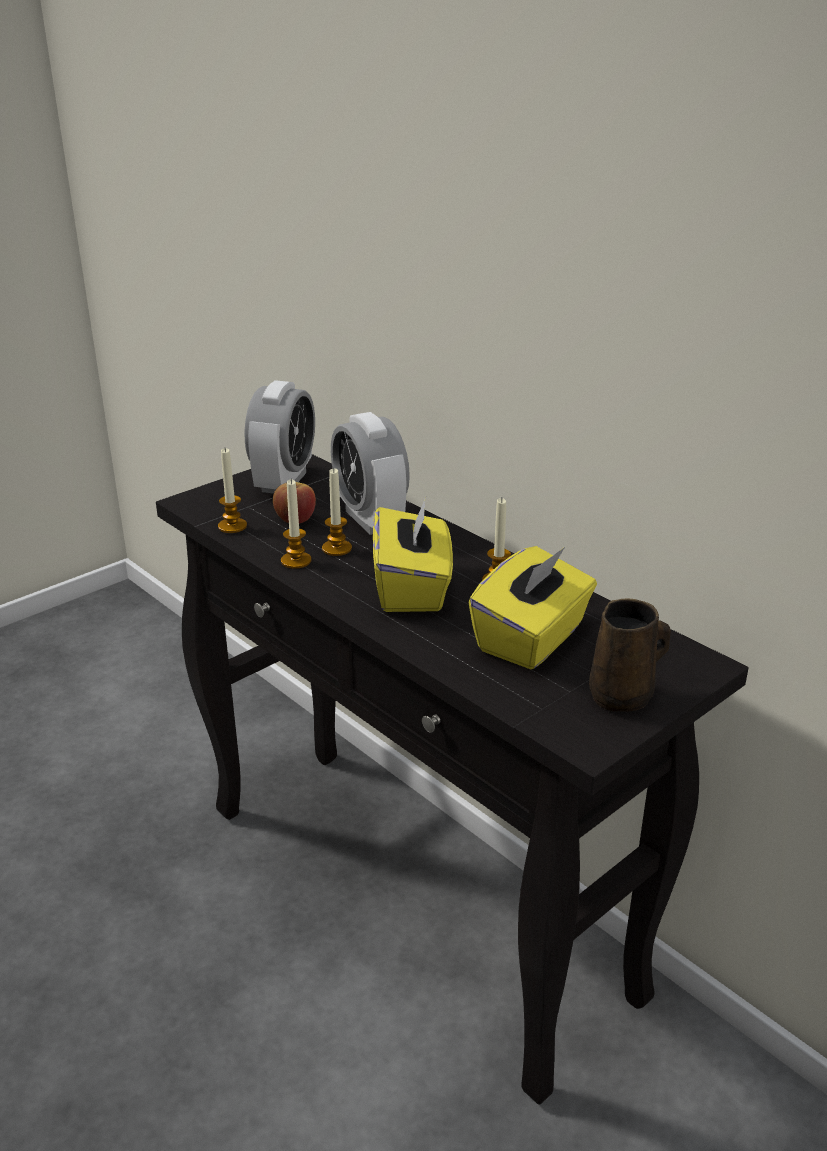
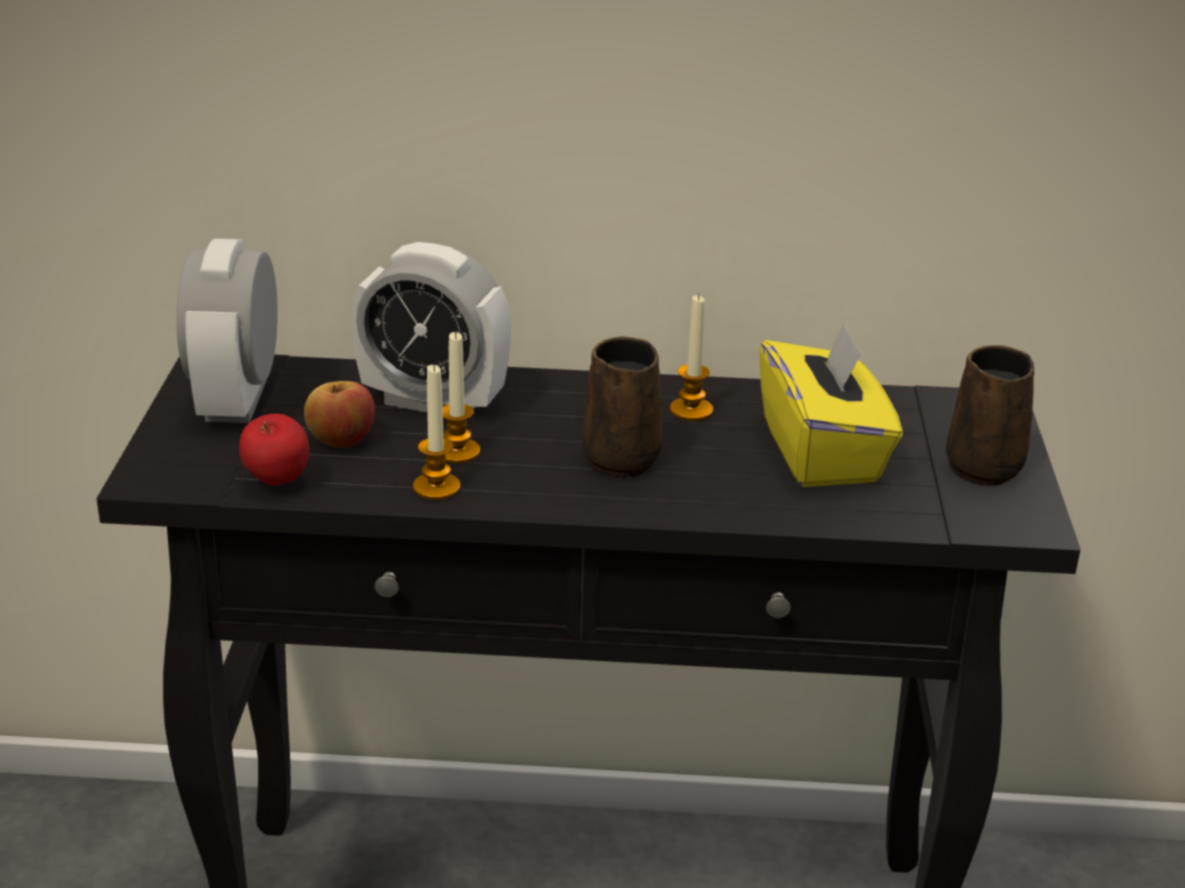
camera: 45 degrees left, 0 degrees up
candle [218,448,247,533] -> apple [239,414,309,485]
alarm clock [244,380,315,494] -> alarm clock turned 150 degrees counterclockwise [176,239,278,423]
yellow tissue box [373,497,453,612] -> brown mug [582,336,663,478]

